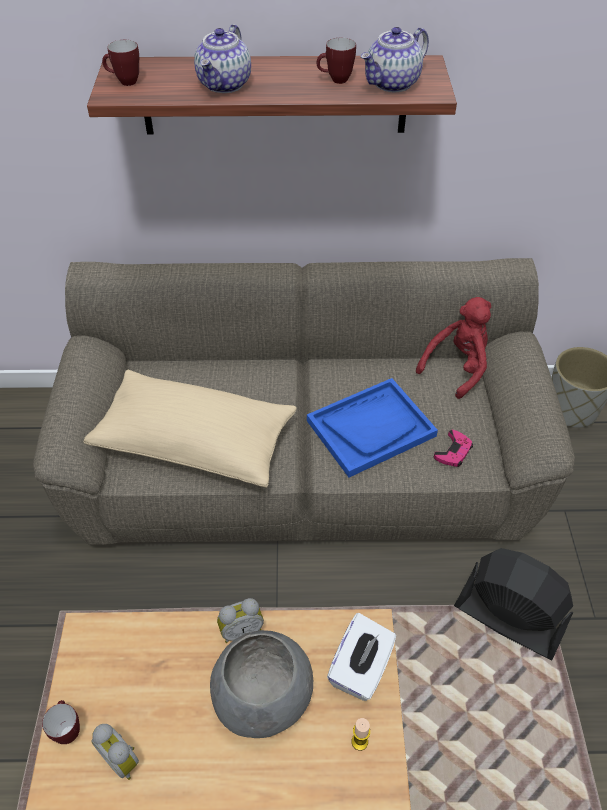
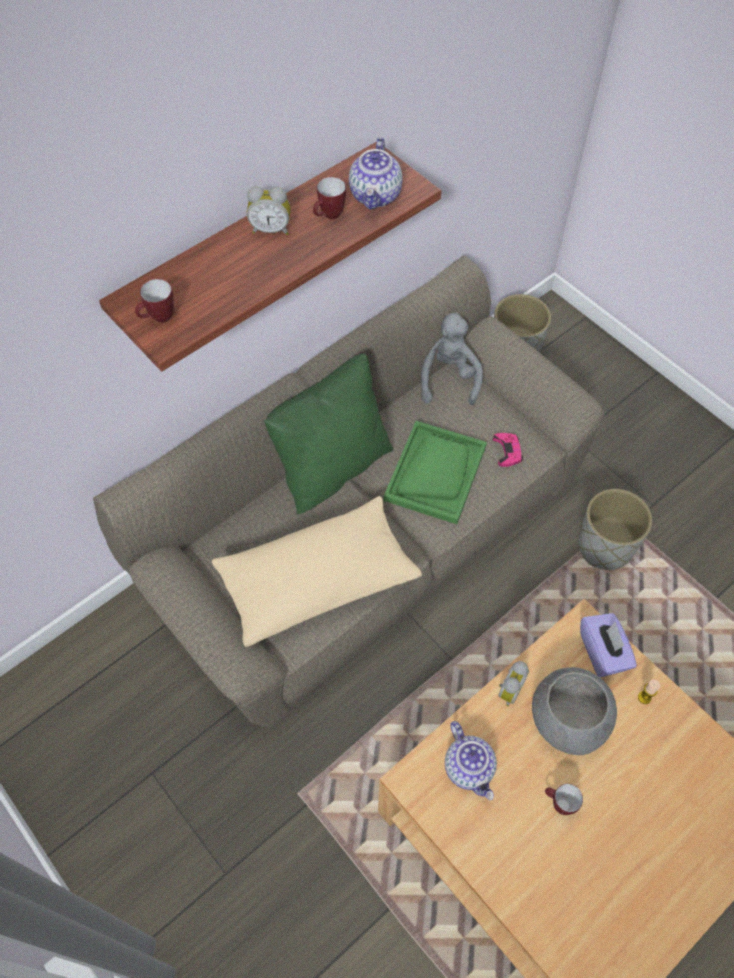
camera: 40 degrees left, 10 degrees up
mug [42,700,80,744] -> mug moved to [545,784,583,815]
alarm clock [91,724,139,780] -> alarm clock moved to [247,186,290,235]
teapot [194,24,251,93] -> teapot moved to [445,721,497,800]
blue tray [307,378,438,477] -> green tray [384,421,487,524]
white tissue box [327,613,396,701] -> purple tissue box [580,613,637,678]
red plush toy [416,297,491,399] -> grey plush toy [421,312,483,405]
black fan [454,548,573,660] -> grey planter [578,489,652,570]
none -> green pillow [264,353,394,514]

